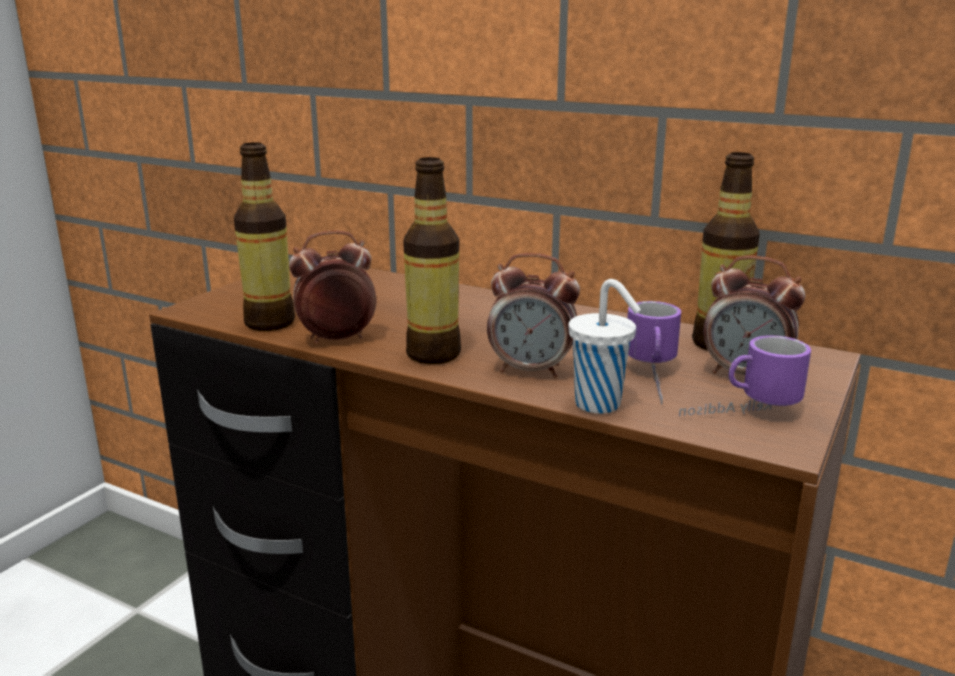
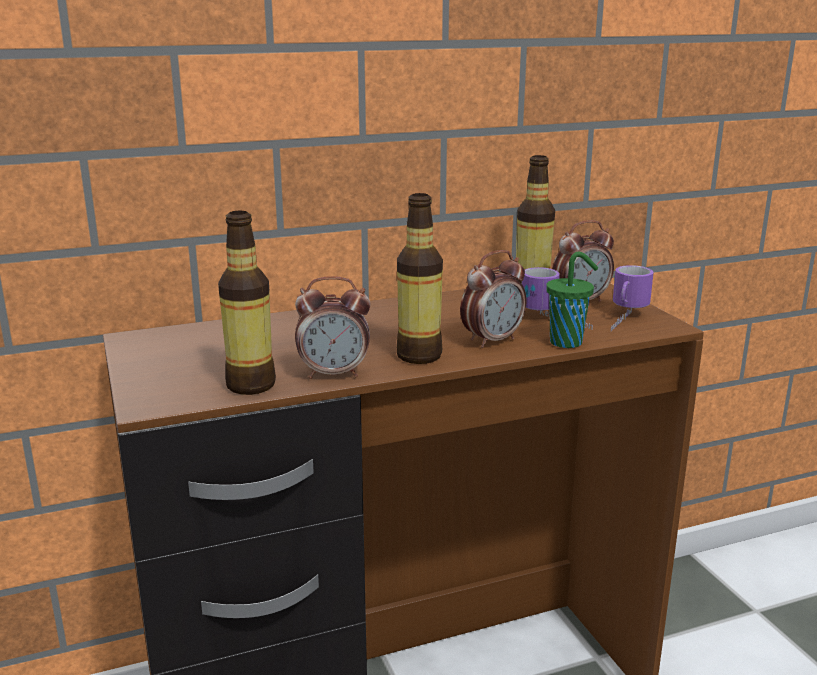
camera: 50 degrees left, 0 degrees up
alarm clock [289,231,376,344] -> alarm clock turned 120 degrees counterclockwise [295,276,370,379]
white cup [569,279,641,414] -> green cup [546,252,598,348]

